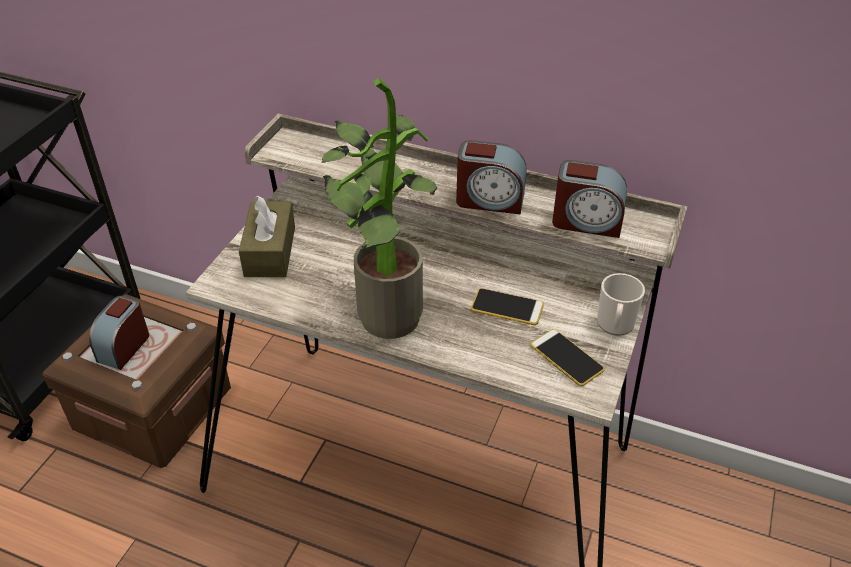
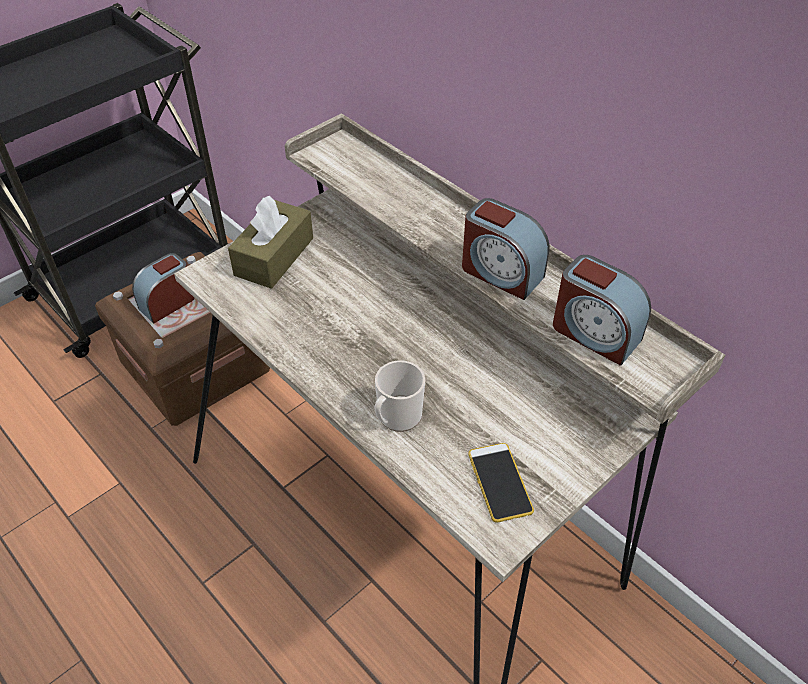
camera: 25 degrees right, 5 degrees up
potted plant [322,78,437,339] -> none
phone [471,288,544,325] -> none
mug [597,273,645,336] -> mug moved to [375,360,425,432]

